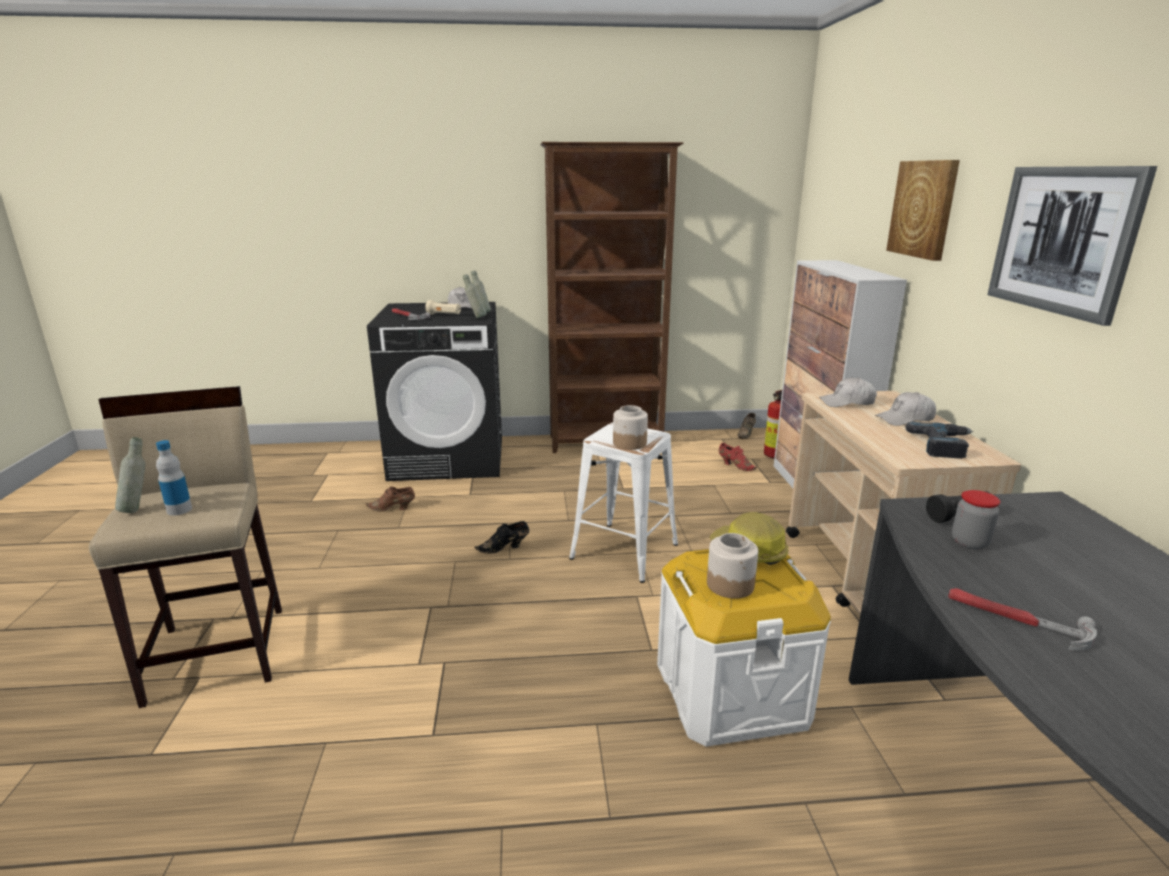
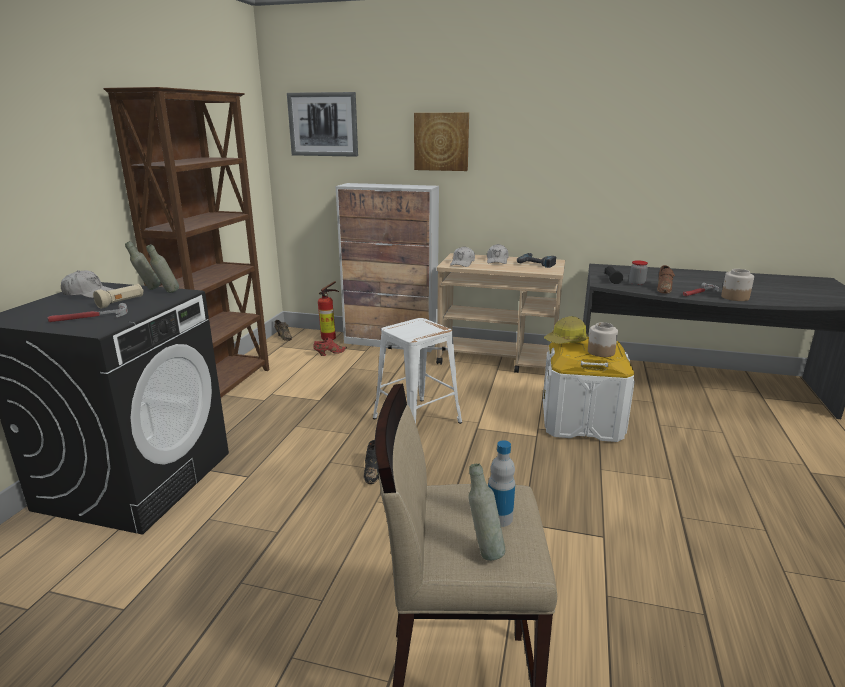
camera: 70 degrees left, 0 degrees up
brown shoe [366,487,415,512] -> brown shoe moved to [657,265,675,293]
jar [613,405,648,450] -> jar moved to [721,269,754,301]
picture [987,166,1157,326] -> picture moved to [287,92,358,157]

